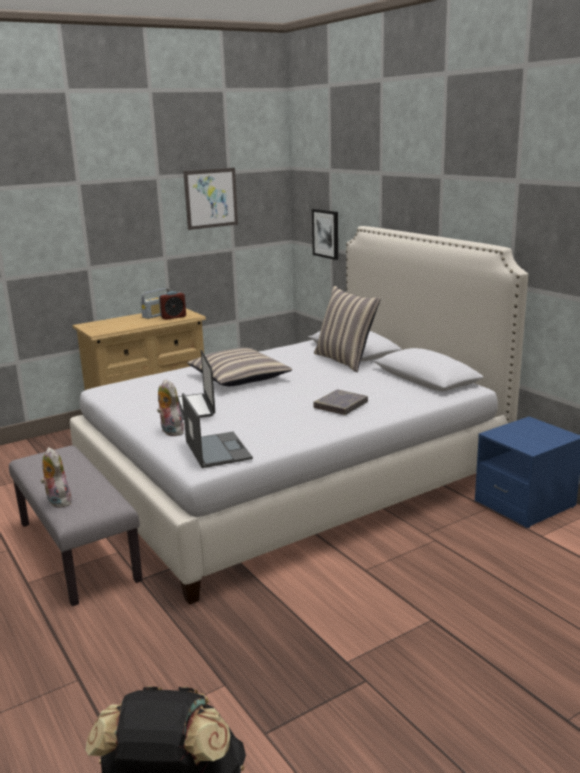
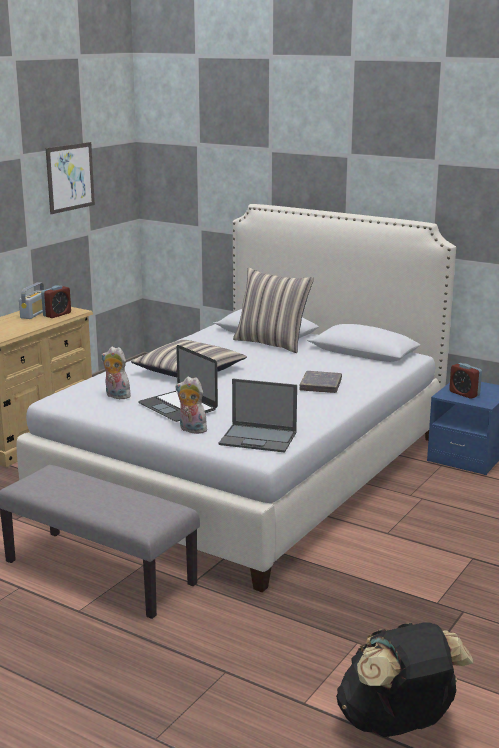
camera: 25 degrees left, 0 degrees up
plush toy [40,447,71,508] -> plush toy moved to [101,346,132,399]
laptop [182,393,253,468] -> laptop turned 150 degrees clockwise [218,379,297,453]
picture [312,209,338,260] -> none
none -> alarm clock [449,363,482,399]

